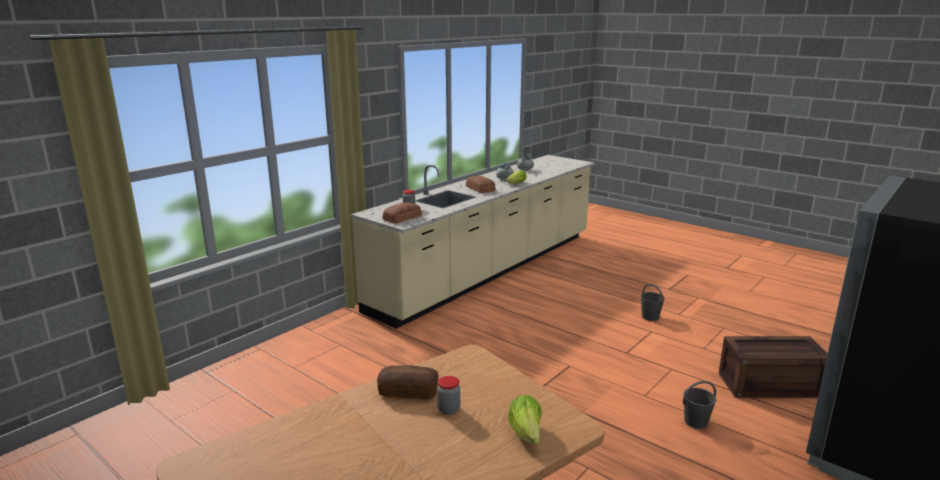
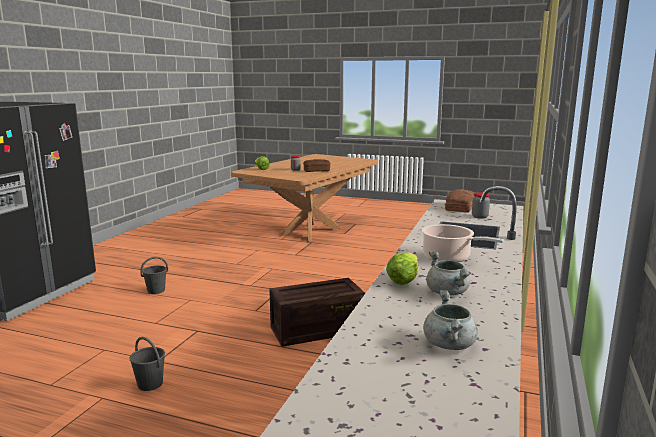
camera: 160 degrees right, 5 degrees down
bread [466,176,496,193] -> cooking pot [421,224,504,262]
crate [719,336,827,398] -> crate moved to [269,278,365,347]

